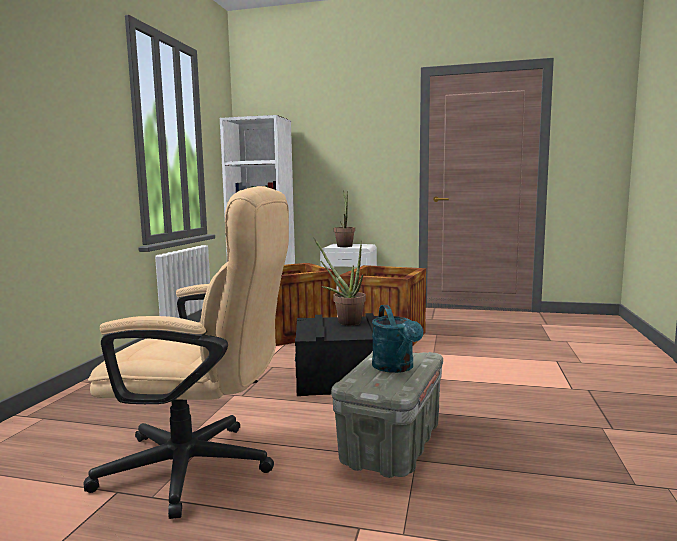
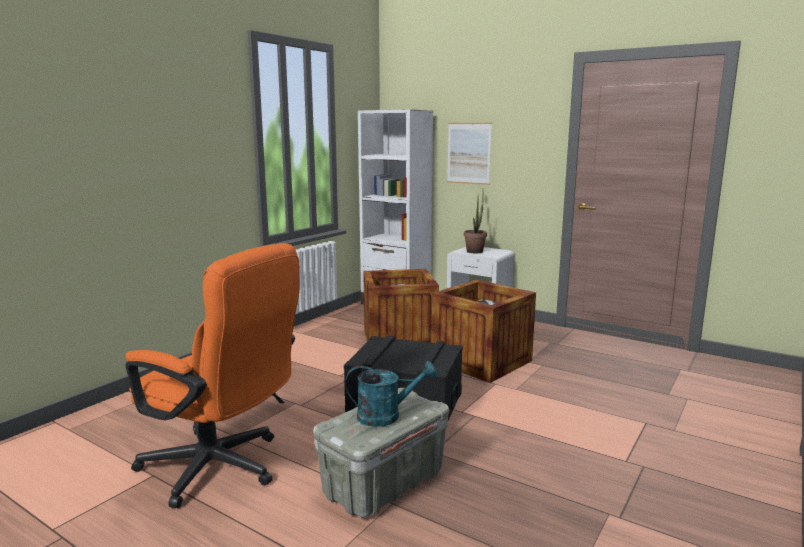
camera: 20 degrees right, 5 degrees up
beige office chair [84,186,289,519] -> orange office chair [126,243,300,508]
potted plant [314,238,366,325] -> none
turquoise watering can [372,305,423,373] -> turquoise watering can turned 105 degrees counterclockwise [345,361,437,427]
none -> picture [447,123,492,185]

